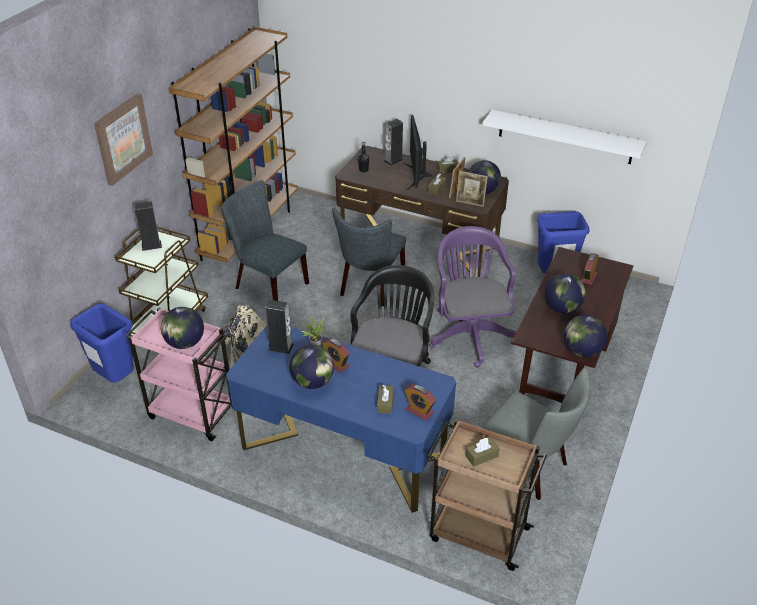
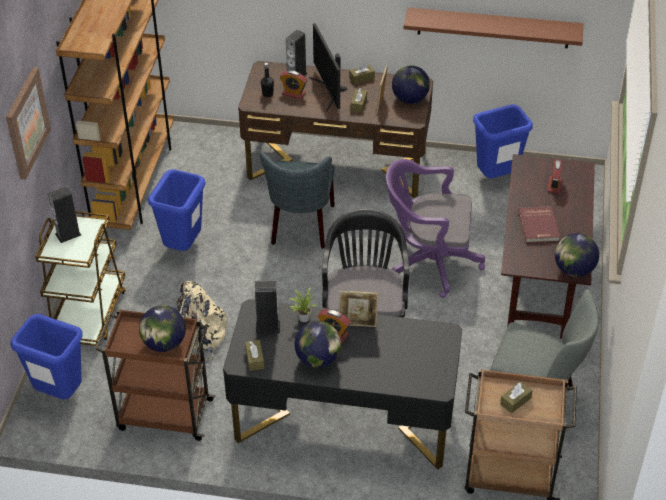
camera: 15 degrees left, 5 degrees up
pink cart [125,308,236,441] -> brown cart [95,309,216,441]
grey chair [221,180,309,301] -> blue trash can [148,169,206,251]
blue desk [226,326,456,513] -> black desk [223,299,462,470]
brown tissue box [377,385,394,414] -> brown tissue box moved to [245,340,264,371]
alarm clock [405,385,436,420] -> alarm clock moved to [280,71,307,99]
purple office chair [429,226,516,367] -> purple office chair turned 60 degrees counterclockwise [386,159,485,298]
picture frame [456,171,488,207] -> picture frame moved to [339,291,379,327]
white shelf [483,110,647,164] -> brown shelf [404,7,583,48]
globe [545,273,586,314] -> red book [518,206,560,243]

